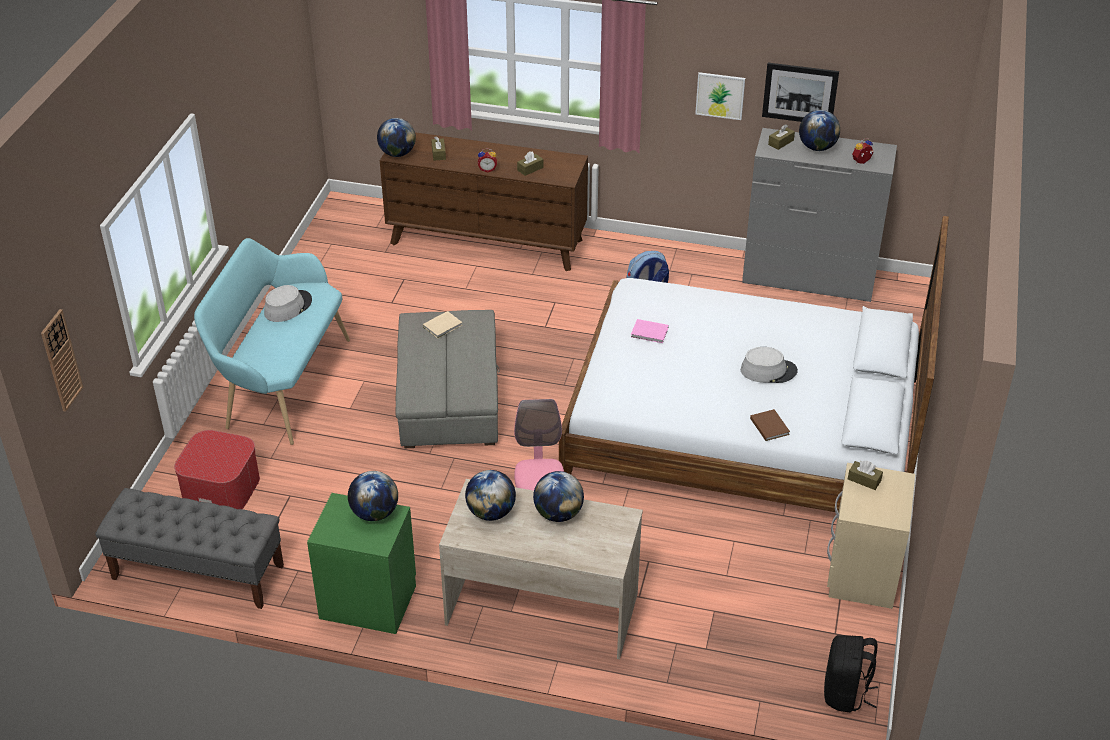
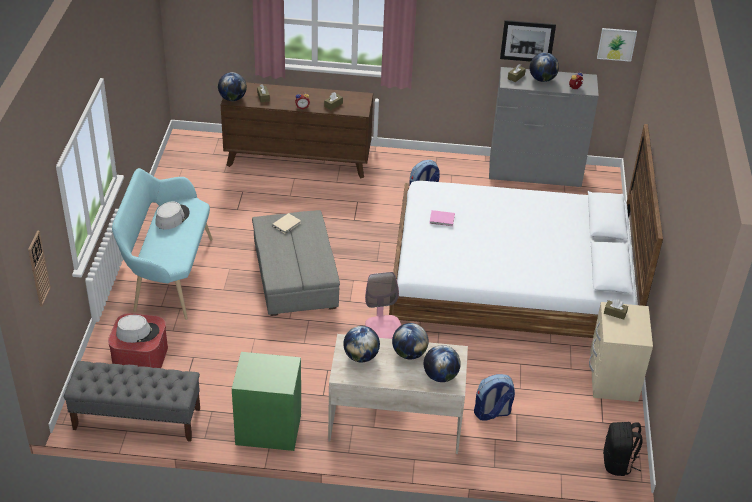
camera: 10 degrees left, 0 degrees up
globe [348,471,398,521] -> globe moved to [424,345,461,382]
picture [695,72,745,120] -> picture moved to [597,28,637,62]
grey hat [741,347,798,383] -> grey hat moved to [116,315,159,343]
brown book [750,409,790,441] -> none
none -> backpack [474,374,515,421]

